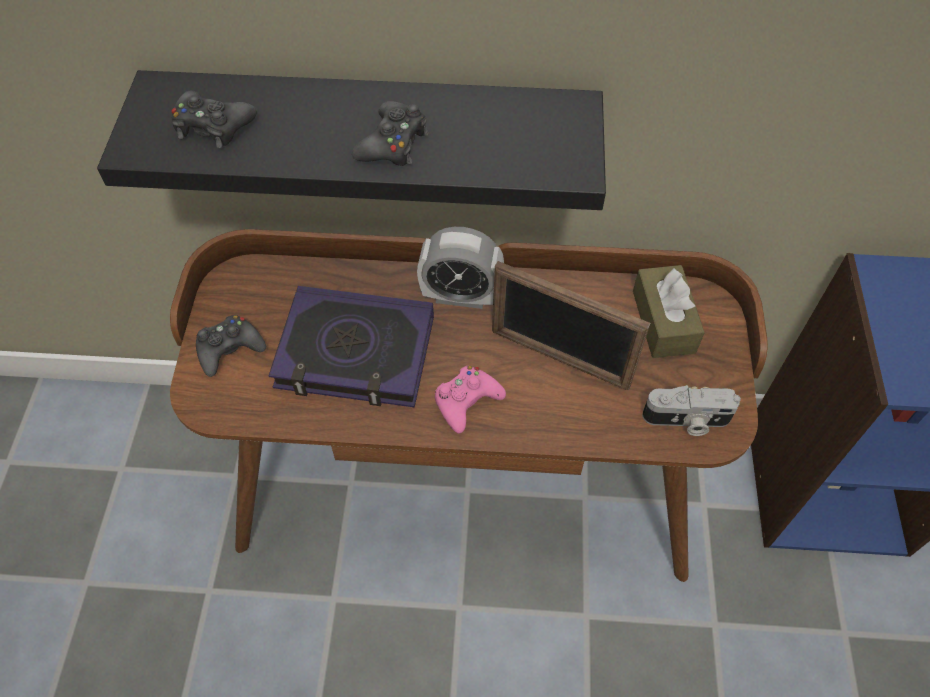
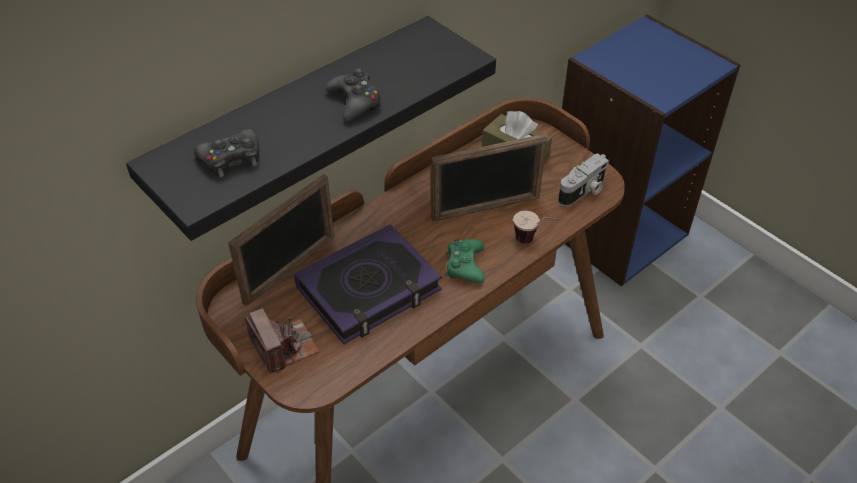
camera: 45 degrees left, 10 degrees down
black game controller [196,315,266,377] -> camera [245,308,319,374]
alarm clock [417,227,504,309] -> none
pink game controller [435,366,506,434] -> green game controller [446,239,485,283]
none -> picture frame [228,174,334,306]
none -> cup [513,211,561,244]

